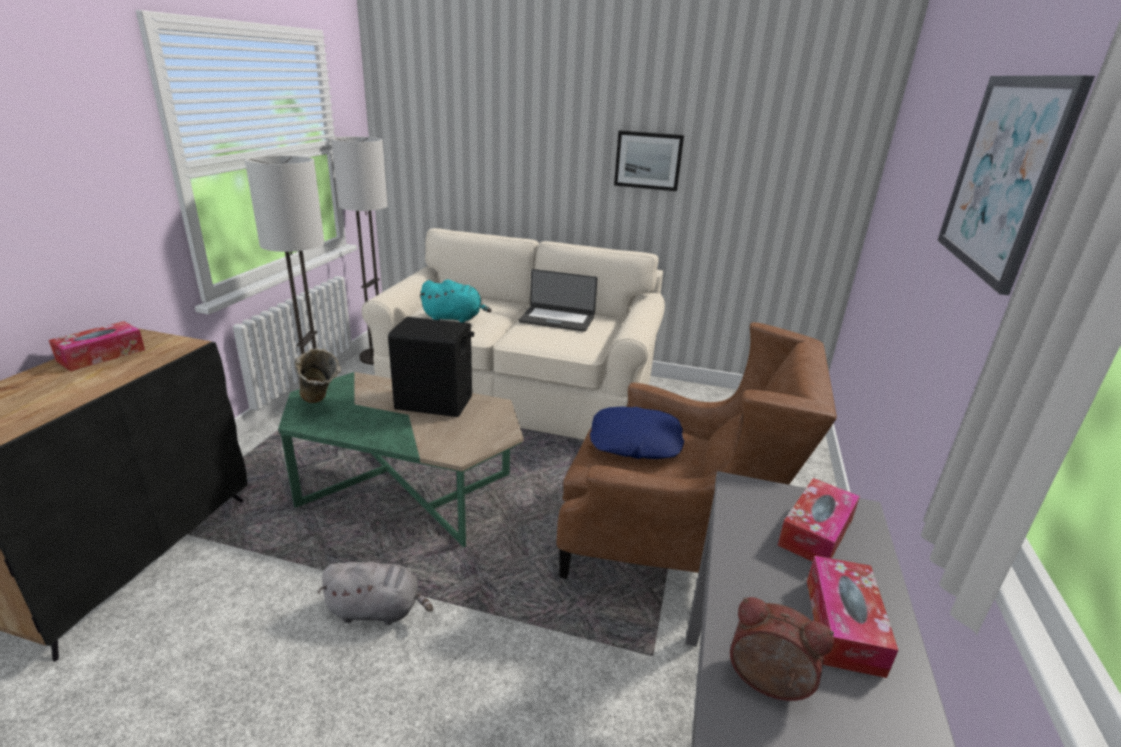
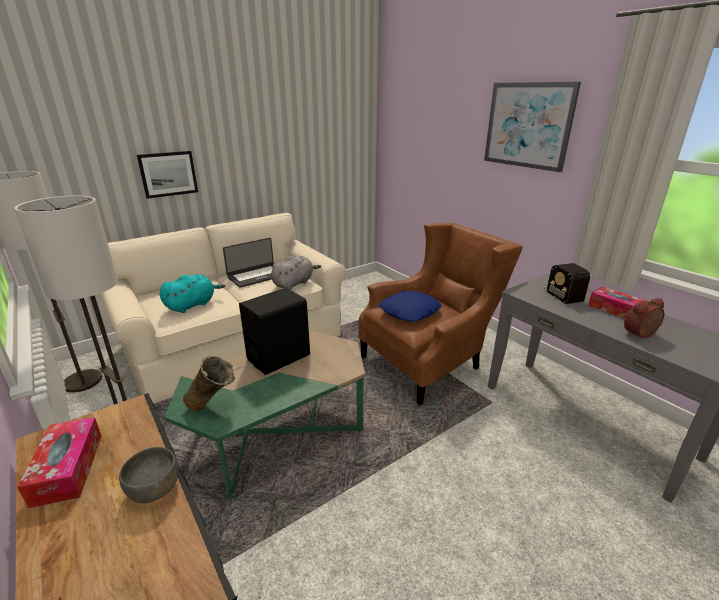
camera: 50 degrees left, 0 degrees up
grey plush toy [318,561,433,625] -> grey plush toy moved to [271,256,321,290]
picture [614,130,684,191] -> picture moved to [137,151,198,199]
tissue box [778,478,860,562] -> radio [537,263,590,304]
none -> grey bowl [119,447,179,503]

